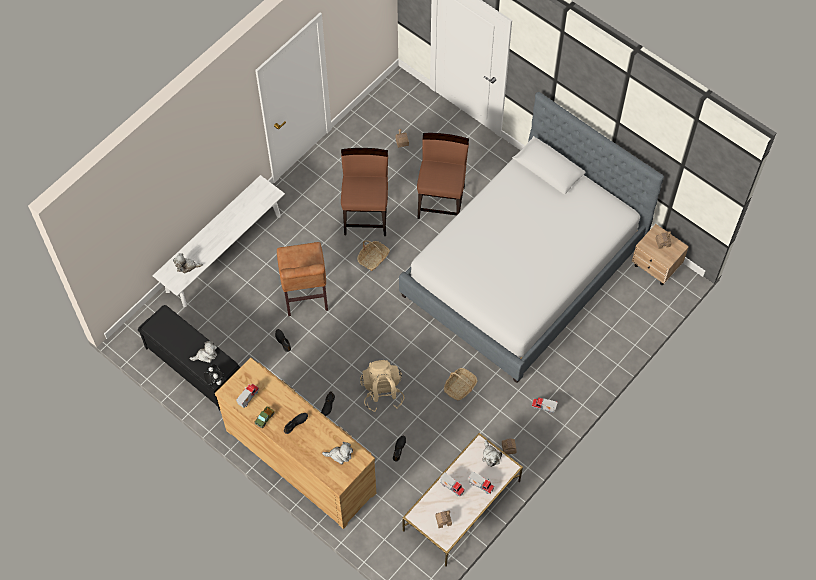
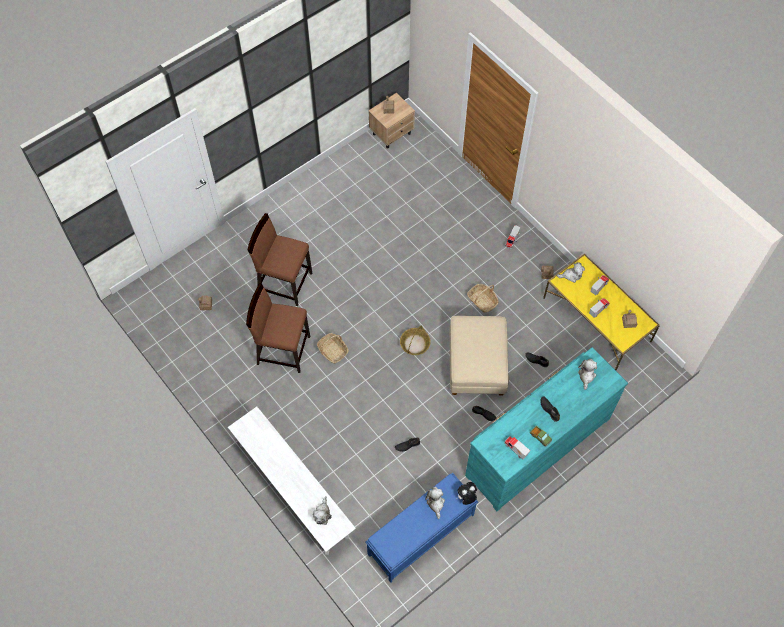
camera: 80 degrees left, 0 degrees up
black bench [138,305,240,410] -> blue bench [365,473,478,583]
brown dresser [215,358,376,529] -> turquoise dresser [465,347,628,511]
brown chair [277,242,328,316] -> none
beige backpack [360,360,405,412] -> beige ottoman [450,316,509,396]
bed [399,92,664,383] -> none
white coffee table [402,433,523,566] -> yellow coffee table [543,254,660,370]
none -> basket [400,326,431,355]

